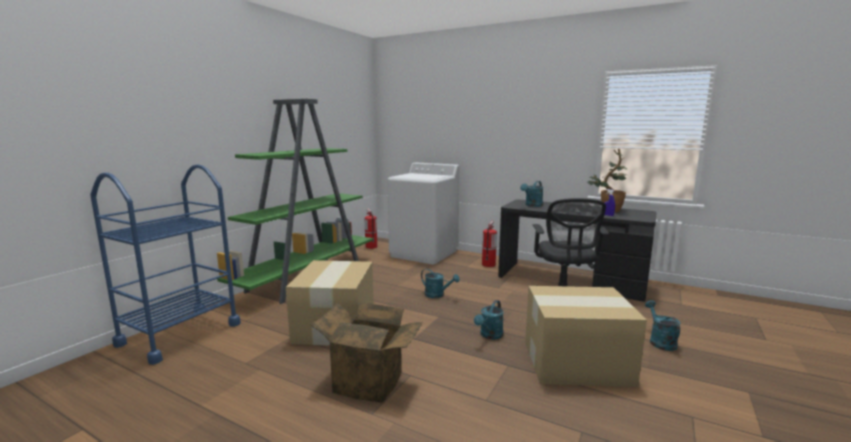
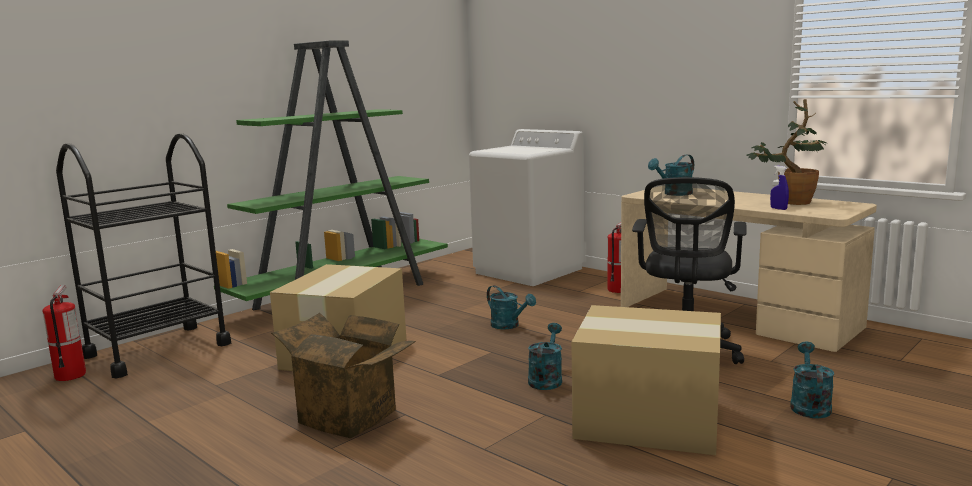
camera: 15 degrees right, 0 degrees up
blue cart [90,164,241,365] -> black cart [56,133,231,378]
fire extinguisher [365,208,377,249] -> fire extinguisher moved to [42,285,86,381]
turquoise watering can [474,300,504,340] -> turquoise watering can turned 150 degrees clockwise [528,323,562,390]
black desk [498,199,657,302] -> beige desk [621,190,877,352]

